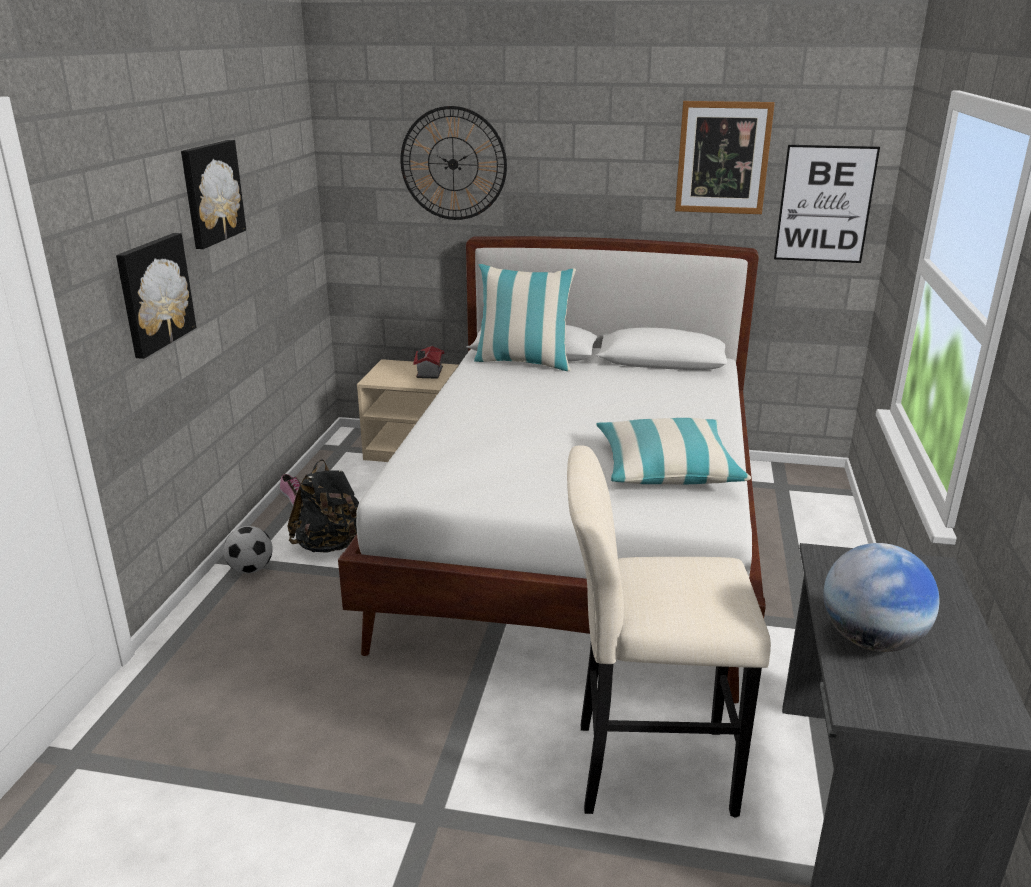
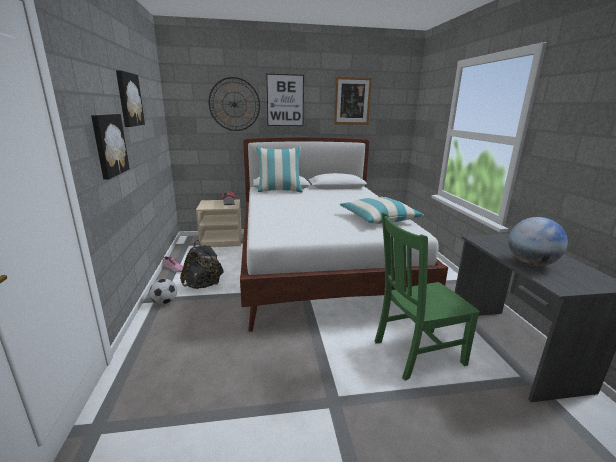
camera: 20 degrees left, 5 degrees down
beige stool [567,445,771,818] -> green chair [375,212,480,381]
picture [774,145,880,263] -> picture moved to [266,74,304,126]

